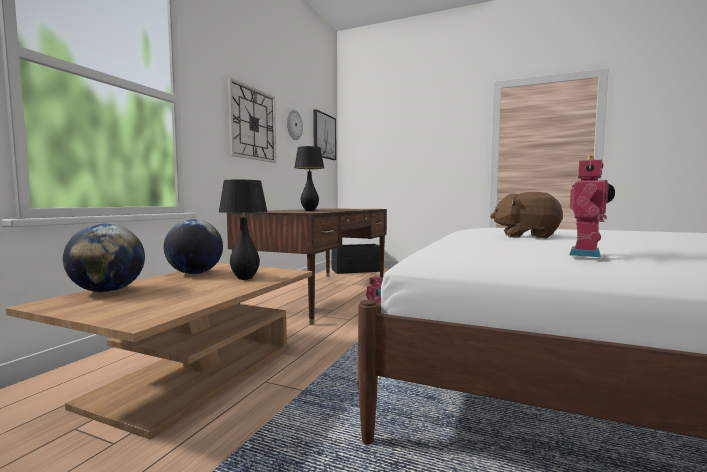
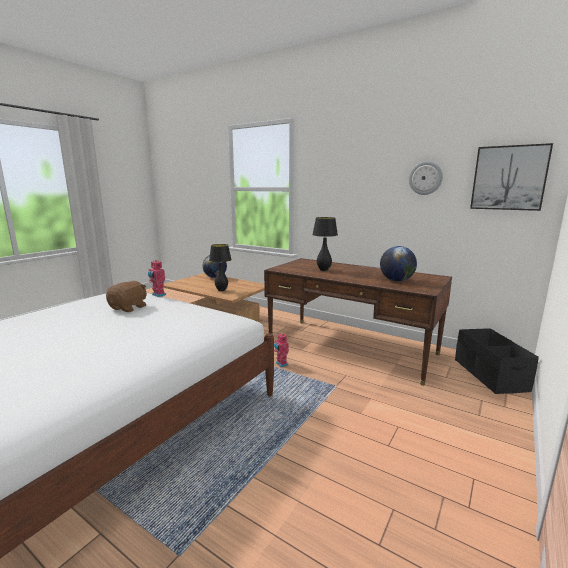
camera: 100 degrees right, 10 degrees up
globe [163,219,223,274] -> globe moved to [380,246,417,282]
wall clock [227,77,276,163] -> none
toy robot [569,155,615,257] -> toy robot moved to [148,260,166,297]

